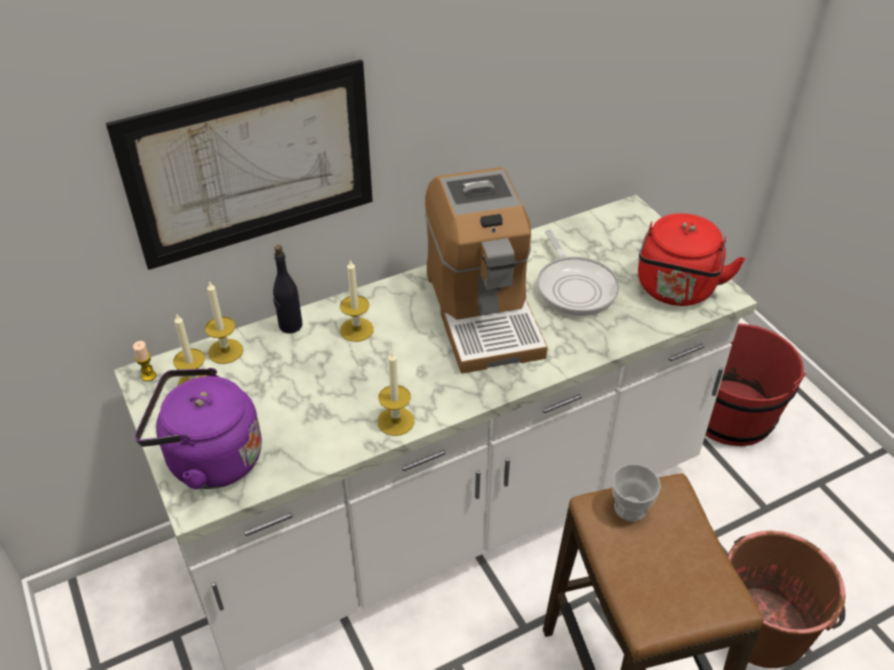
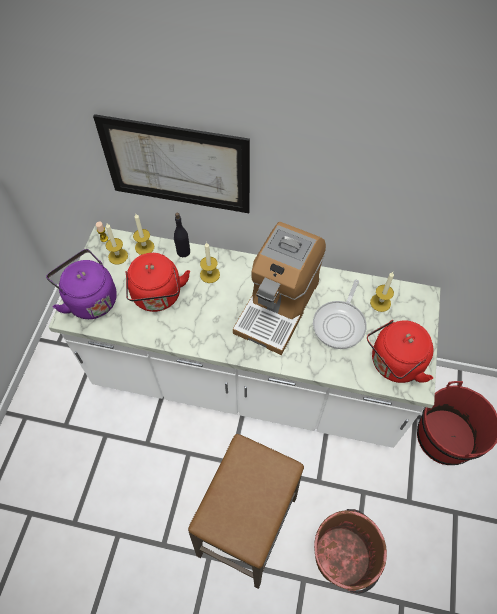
camera: 40 degrees right, 15 degrees up
candle [378,352,414,436] -> candle moved to [370,272,394,312]
cup [612,464,661,521] -> none
none -> red kettle [126,253,190,312]

